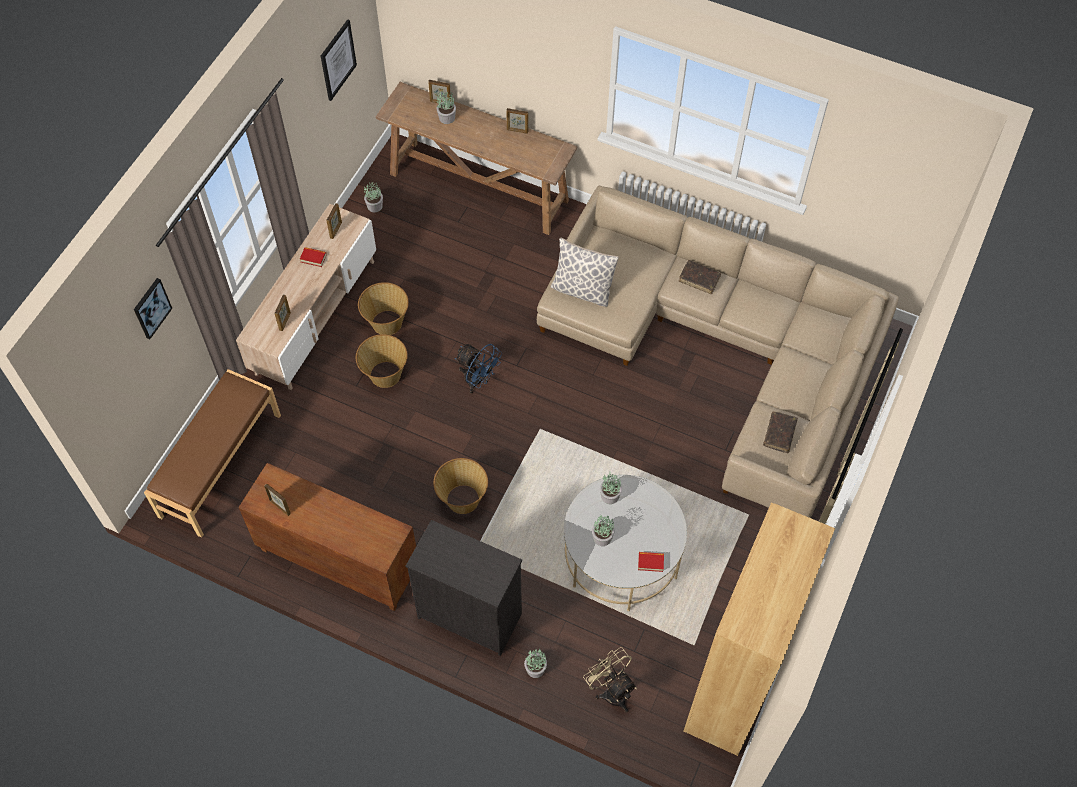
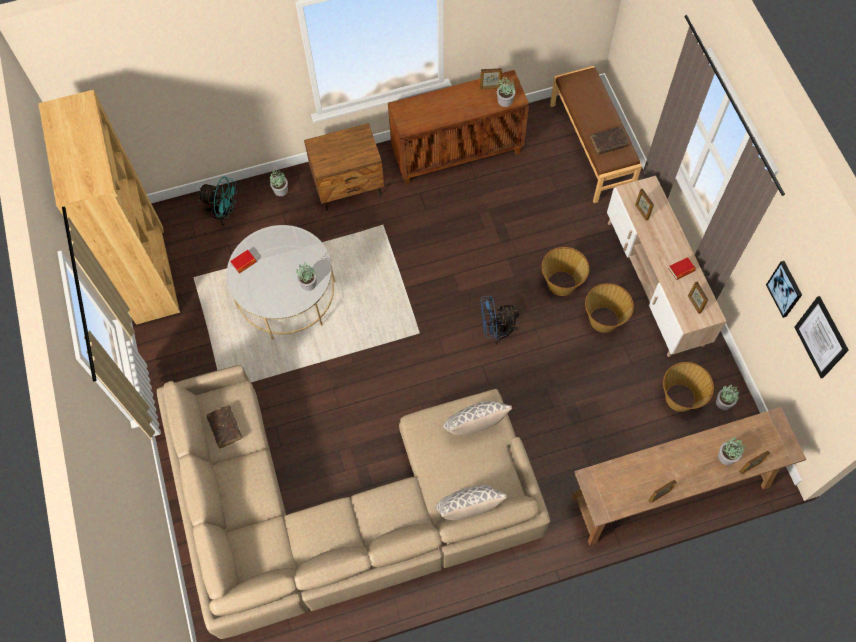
camera: 140 degrees right, 5 degrees up
picture [134,278,172,339] -> picture moved to [766,261,802,318]
black dresser [406,520,522,656] -> brown nightstand [304,123,384,211]
basket [433,458,488,514] -> basket moved to [663,362,714,412]
beige fan [583,647,637,713] -> turquoise fan [198,177,238,226]
potted plant [592,515,615,546] -> potted plant moved to [497,76,515,107]
brown book [679,260,721,294] -> brown book moved to [590,127,629,154]
none -> pillow [436,485,507,520]

